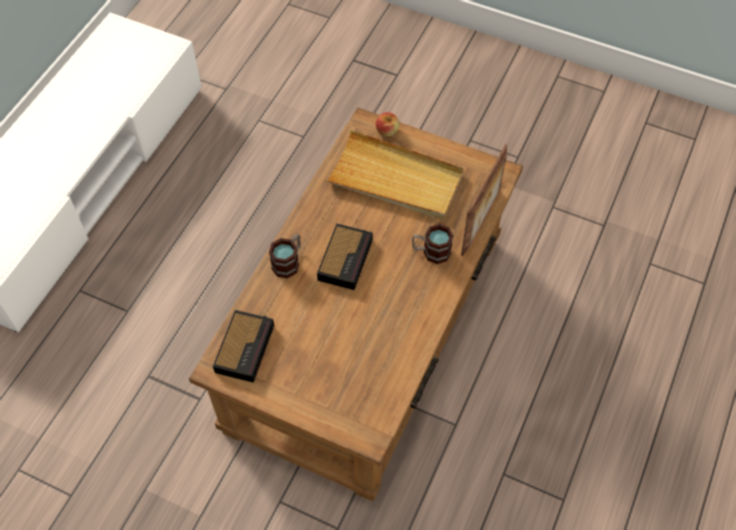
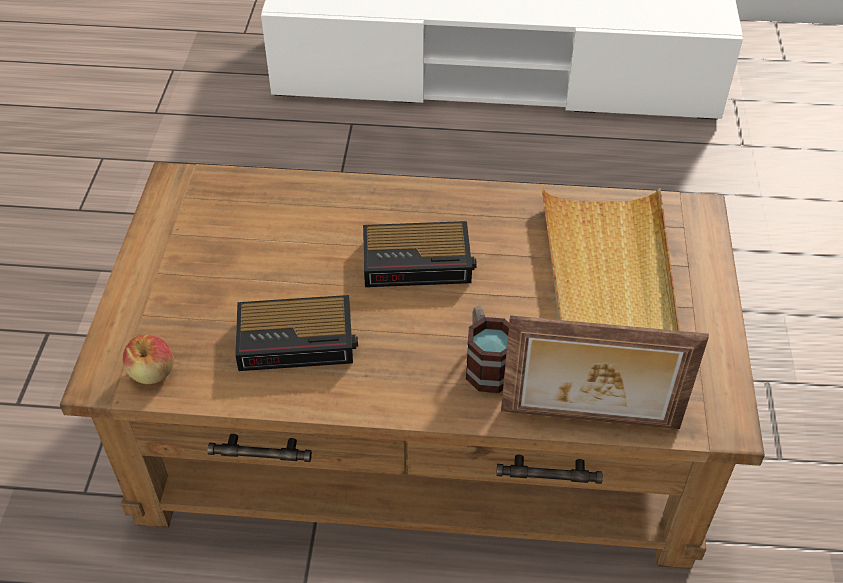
camera: 70 degrees right, 10 degrees down
alarm clock [213,310,274,383] -> alarm clock moved to [235,295,358,371]
mug [269,233,301,278] -> none
apple [375,112,400,137] -> apple moved to [123,335,174,384]

